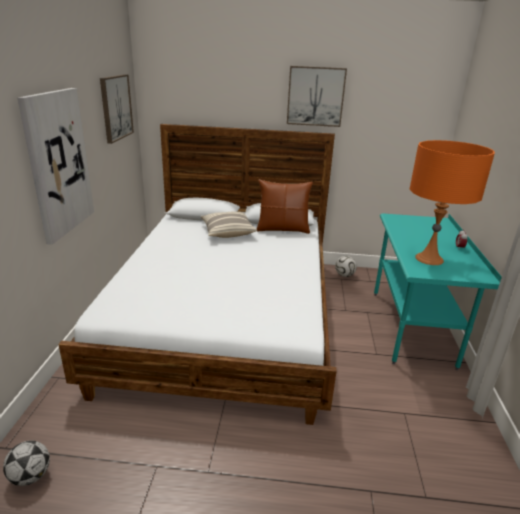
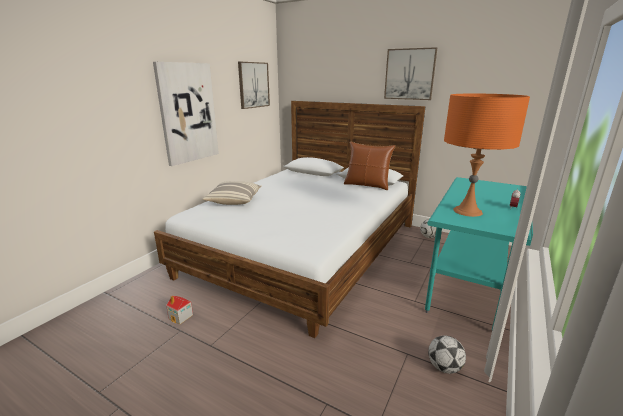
camera: 25 degrees right, 5 degrees down
football [3,441,50,486] -> football moved to [428,335,466,374]
pillow [201,211,257,238] -> pillow moved to [203,181,262,205]
none -> toy house [166,296,193,324]

